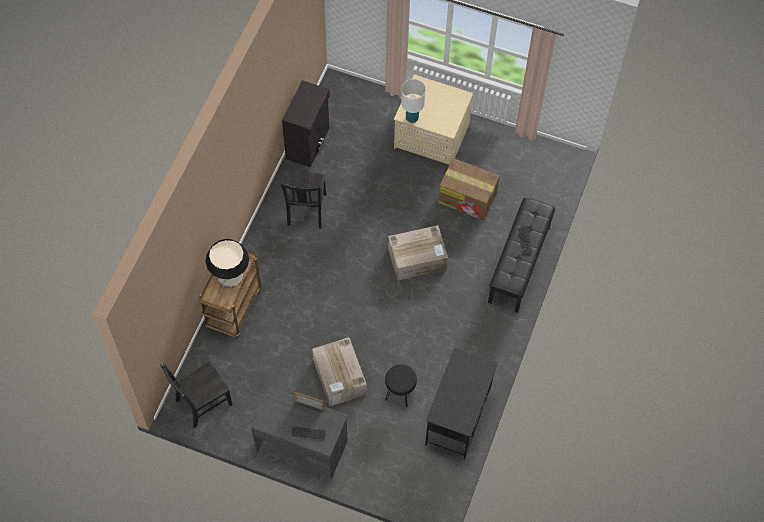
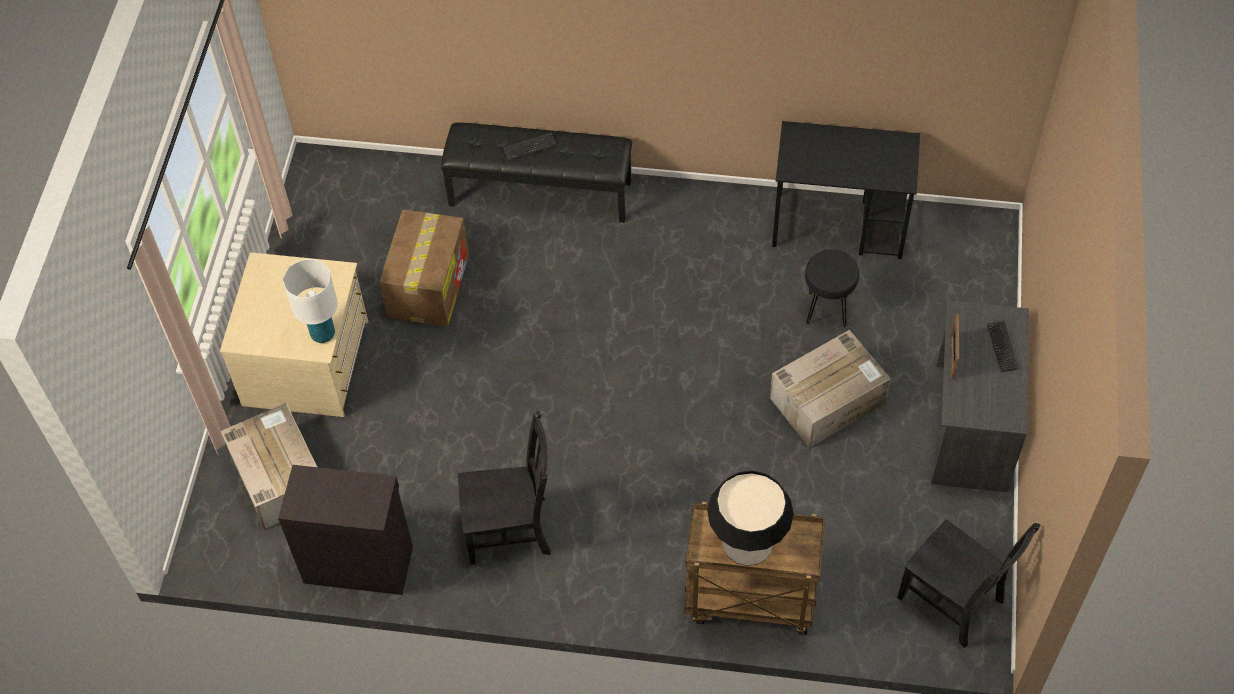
camera: 100 degrees left, 5 degrees down
cardboard box [388,225,448,280] -> cardboard box moved to [221,403,317,530]

